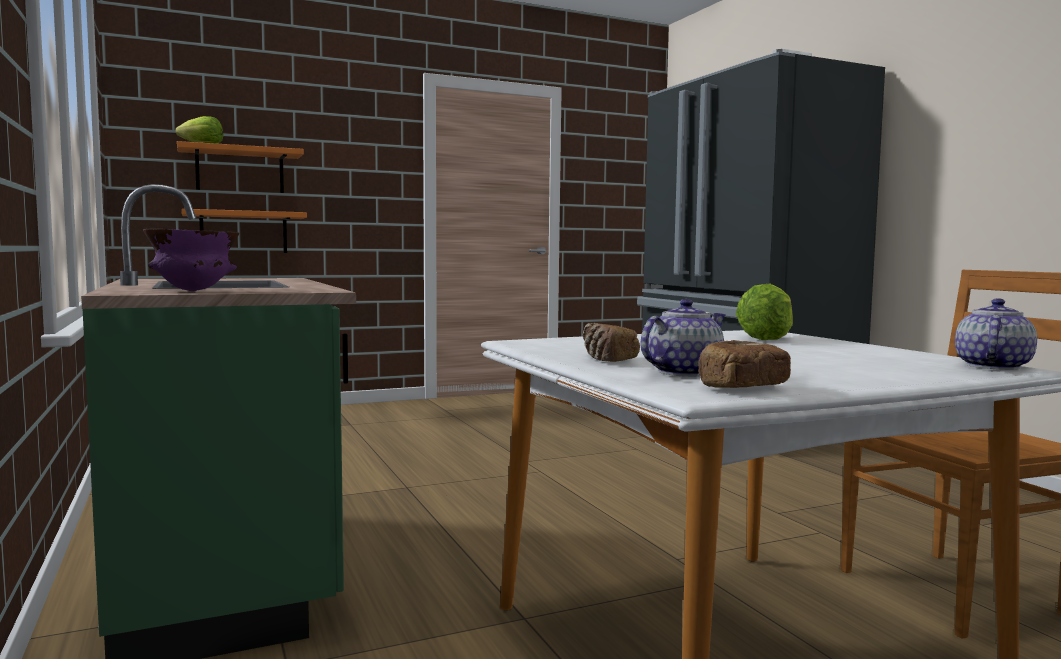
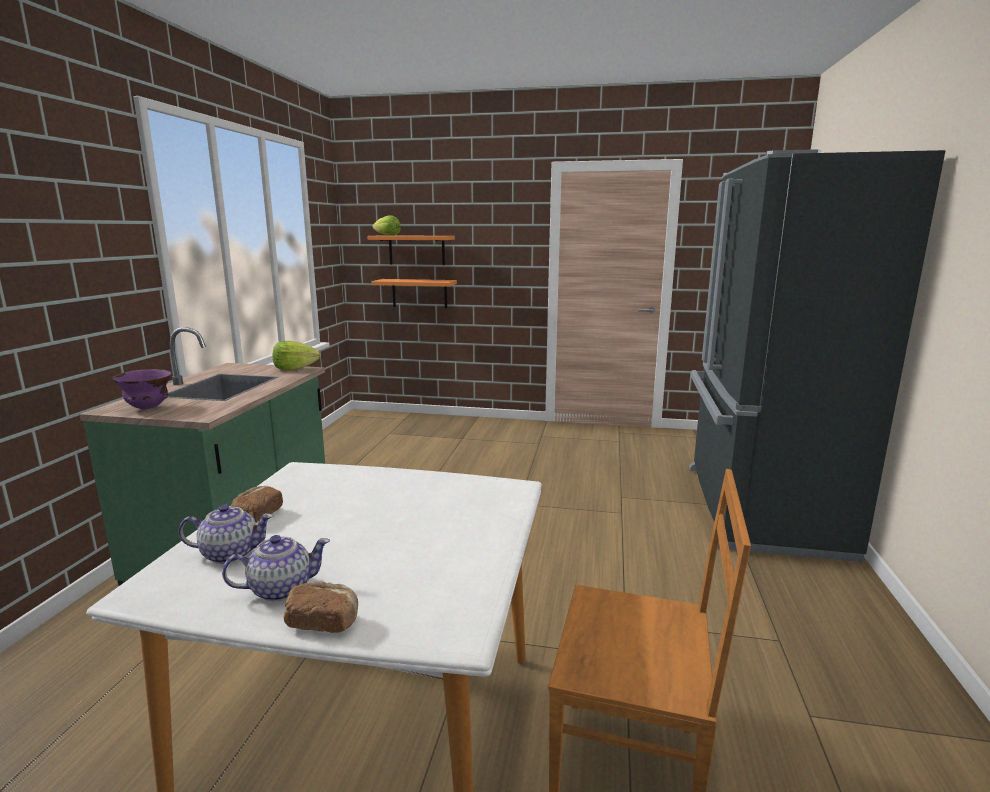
camera: 35 degrees right, 10 degrees up
bread [699,340,791,388] -> bread moved to [284,582,358,633]
lettuce [736,284,793,340] -> lettuce moved to [273,341,320,370]
teapot [955,298,1037,370] -> teapot moved to [222,535,330,602]

